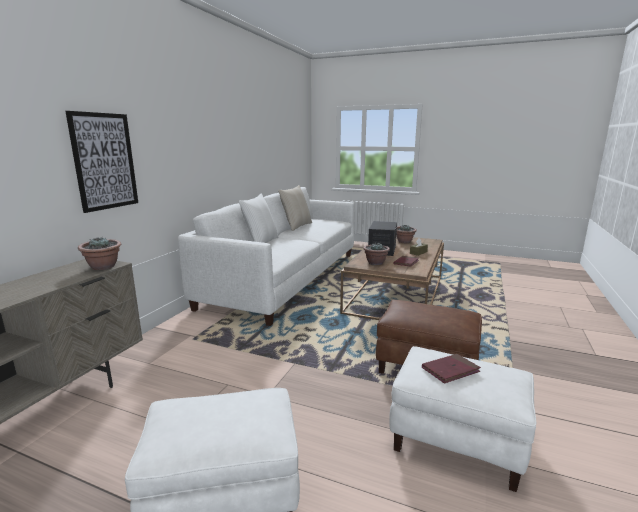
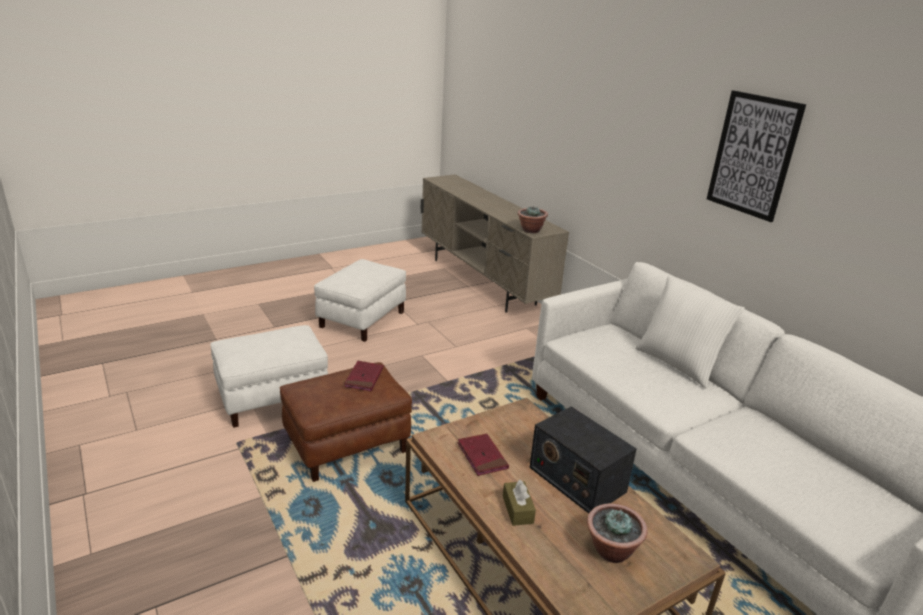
camera: 125 degrees right, 10 degrees up
picture [65,111,138,213] -> picture moved to [707,90,806,222]
beige pillow [278,185,312,231] -> none
potted plant [363,242,390,265] -> none
red book [422,354,481,383] -> red book moved to [344,361,384,392]

